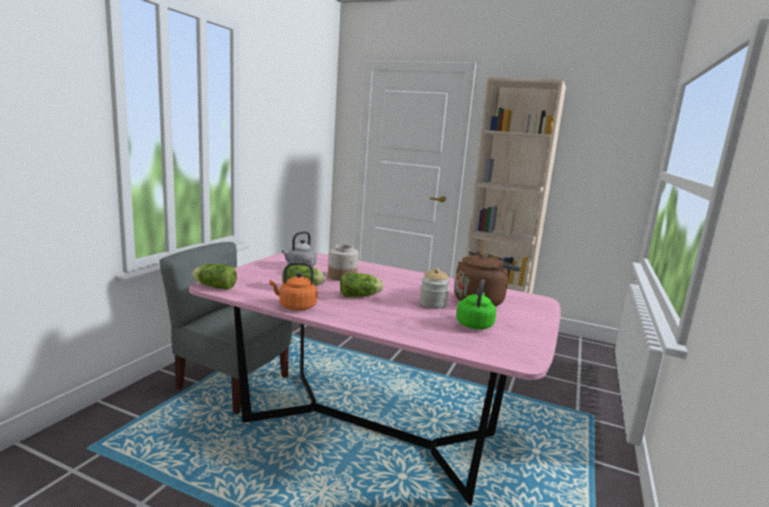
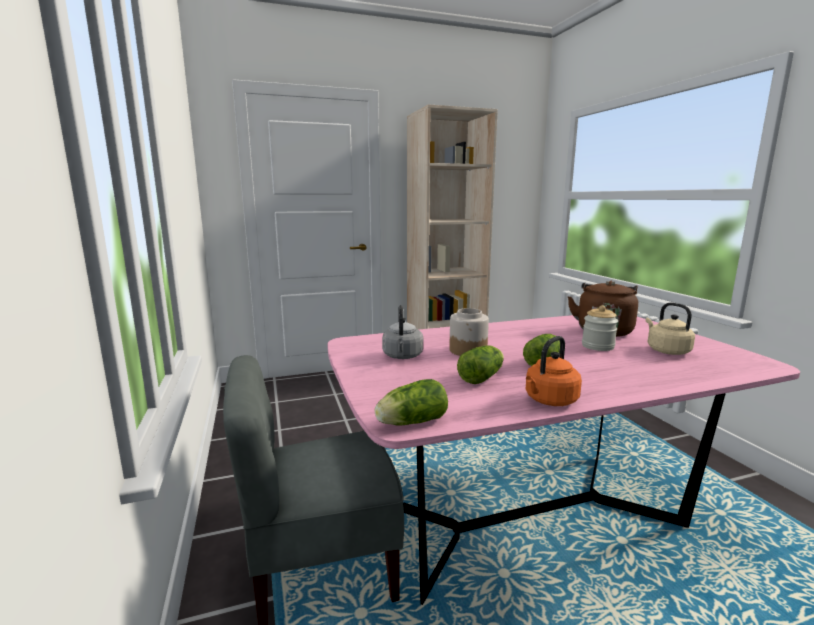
camera: 40 degrees left, 0 degrees up
green kettle [456,279,496,329] -> beige kettle [645,302,695,355]

